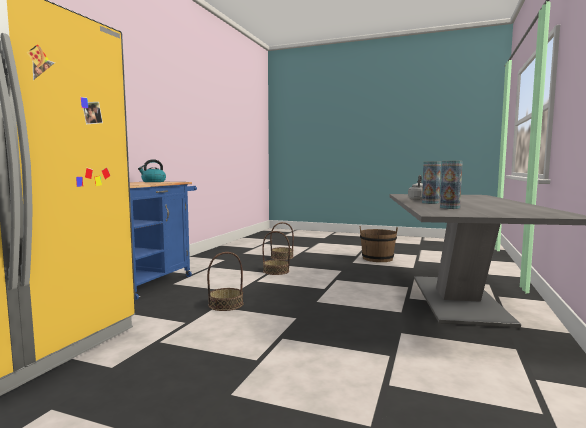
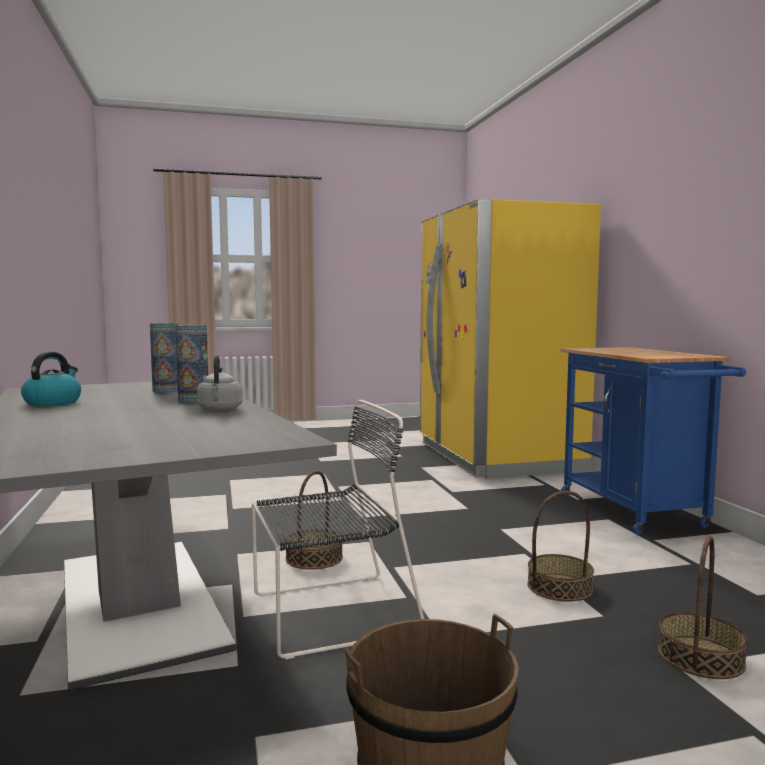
camera: 145 degrees right, 0 degrees up
kettle [138,159,166,182] -> kettle moved to [21,352,81,406]
basket [207,252,243,311] -> basket moved to [286,471,343,570]
none -> black chair [252,400,424,660]

